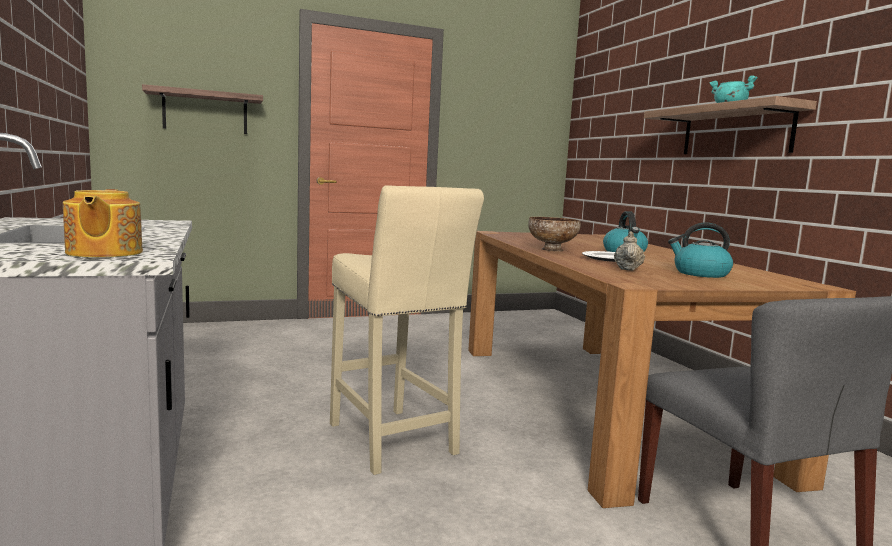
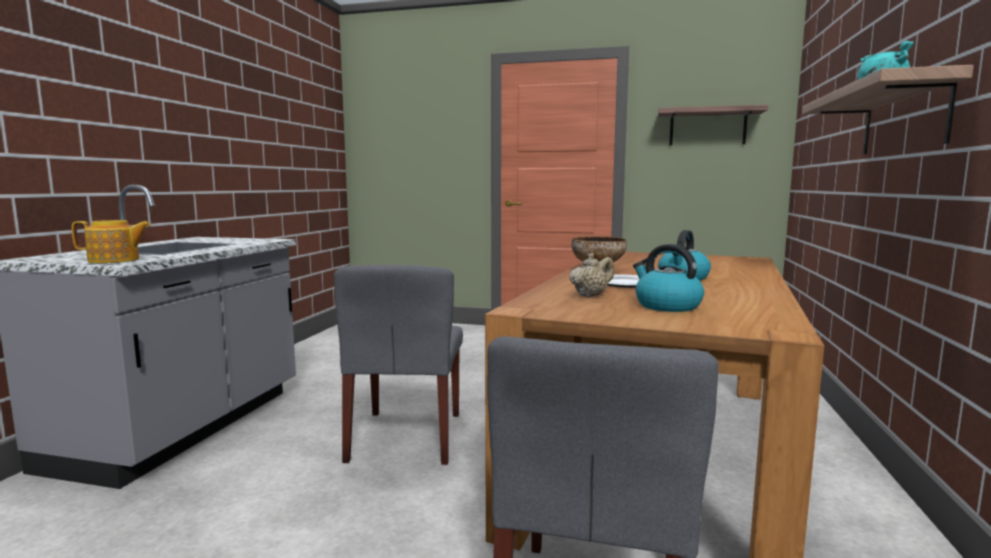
camera: 35 degrees right, 0 degrees up
teapot [63,189,143,258] -> teapot turned 120 degrees counterclockwise [72,220,151,263]
shelf [142,84,263,134] -> shelf moved to [658,105,768,146]
beige stool [330,185,484,475] -> grey chair [334,265,463,465]

